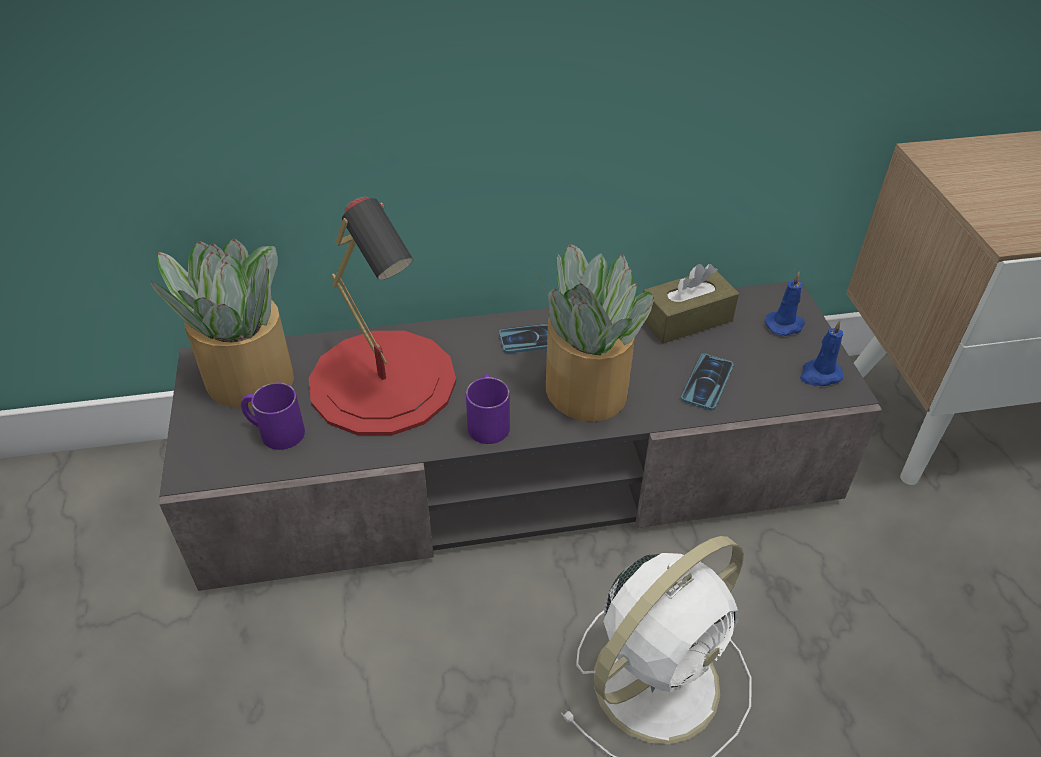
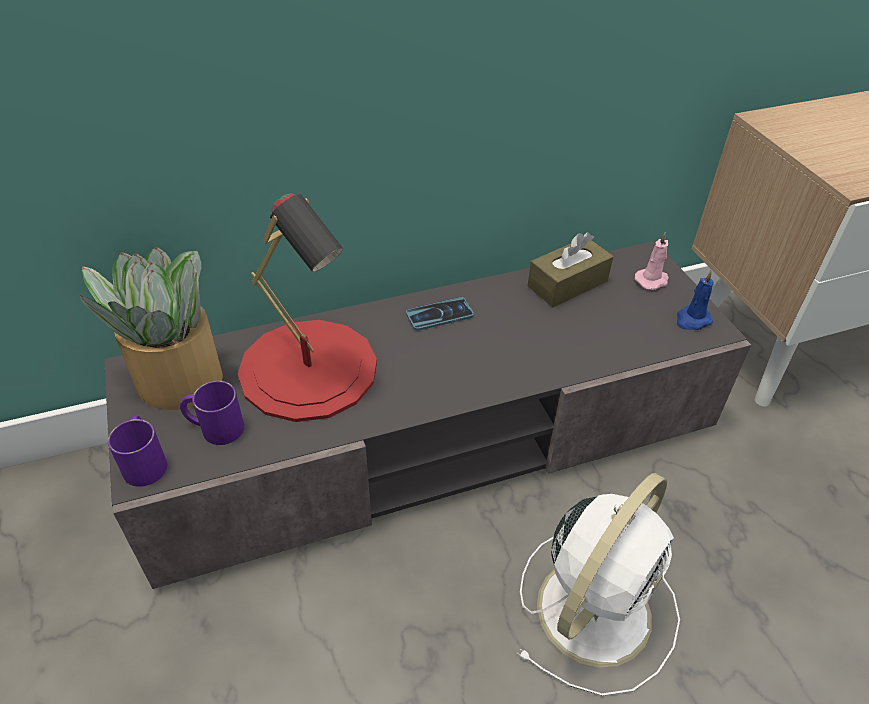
camera: 10 degrees left, 0 degrees up
purple mug [466,374,510,444] -> purple mug moved to [108,415,167,487]
potted plant [535,244,654,422] -> none
phone [680,353,734,411] -> none
blue candle [764,272,805,336] -> pink candle [635,232,669,290]

